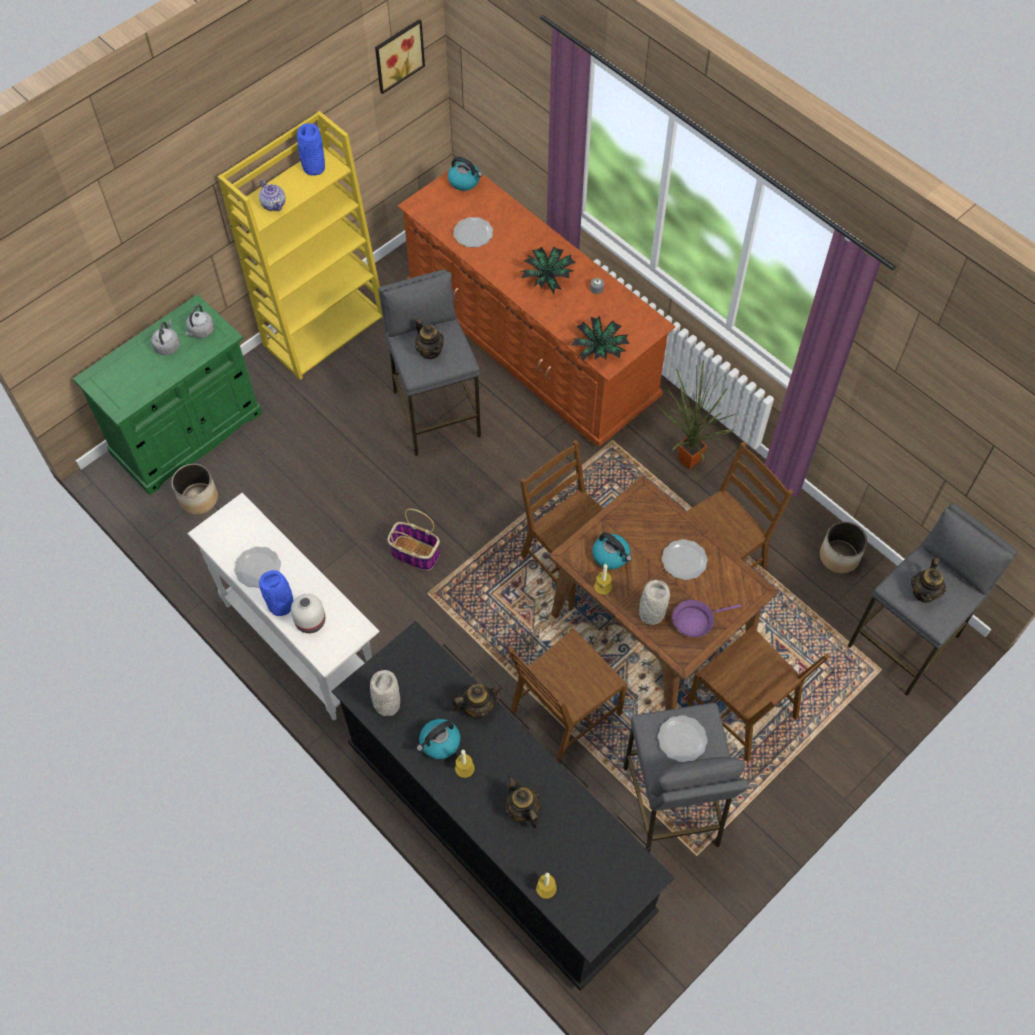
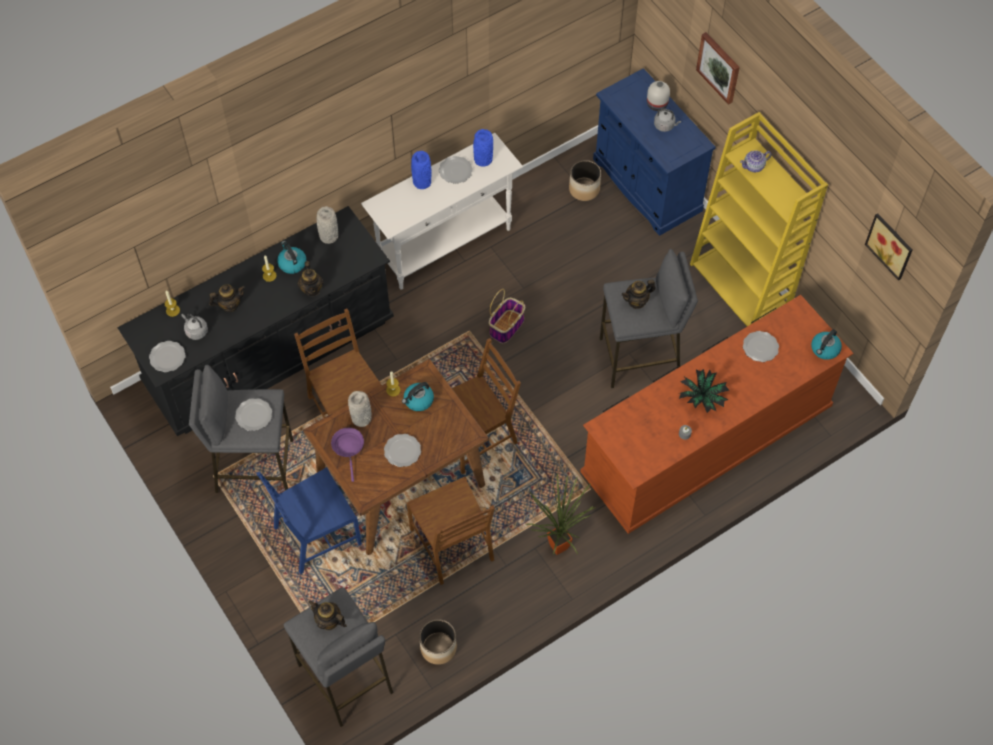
camera: 100 degrees right, 0 degrees up
green cabinet [73,294,263,495] -> blue cabinet [593,68,716,236]
grey kettle [185,305,214,338] -> grey kettle moved to [181,314,208,340]
white vase [291,594,325,633] -> white vase moved to [647,81,670,111]
blue vase [297,123,325,176] -> blue vase moved to [473,129,493,167]
potted plant [571,316,630,362] -> none
brown chair [687,626,831,763] -> blue chair [256,467,362,574]
none -> plate [149,341,186,372]
none -> picture [696,32,740,105]

